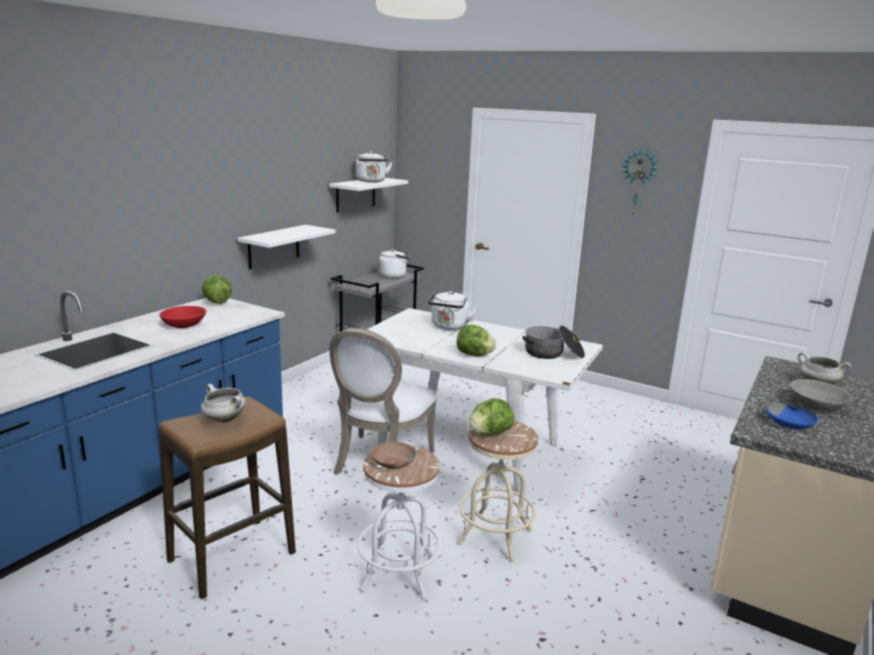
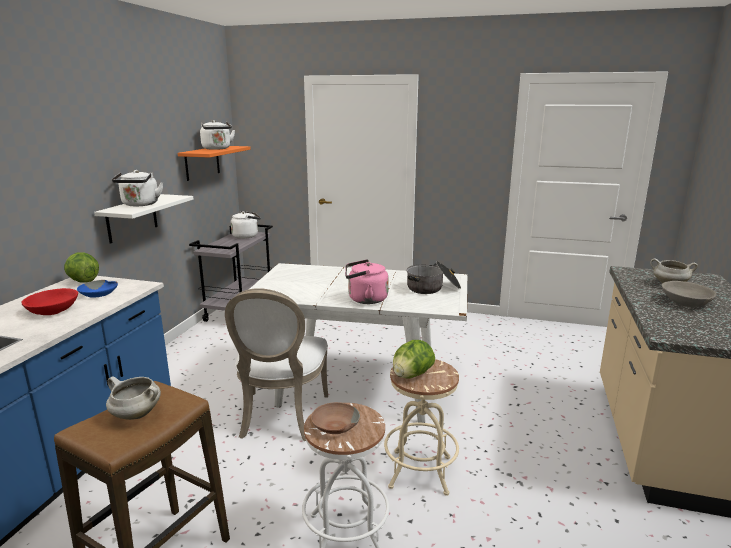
camera: 15 degrees left, 0 degrees up
white shelf [329,178,408,213] -> orange shelf [178,146,251,181]
white kettle [428,291,477,330] -> white kettle moved to [112,170,163,206]
lettuce [457,325,496,356] -> pink kettle [345,259,389,304]
wall clock [622,148,658,215] -> none
blue bowl [766,403,818,430] -> blue bowl moved to [77,280,118,298]

